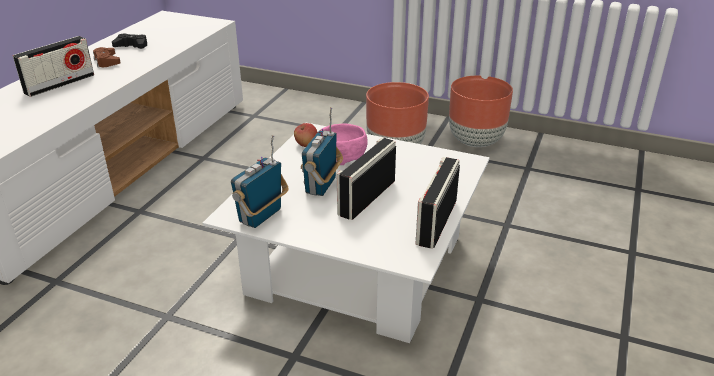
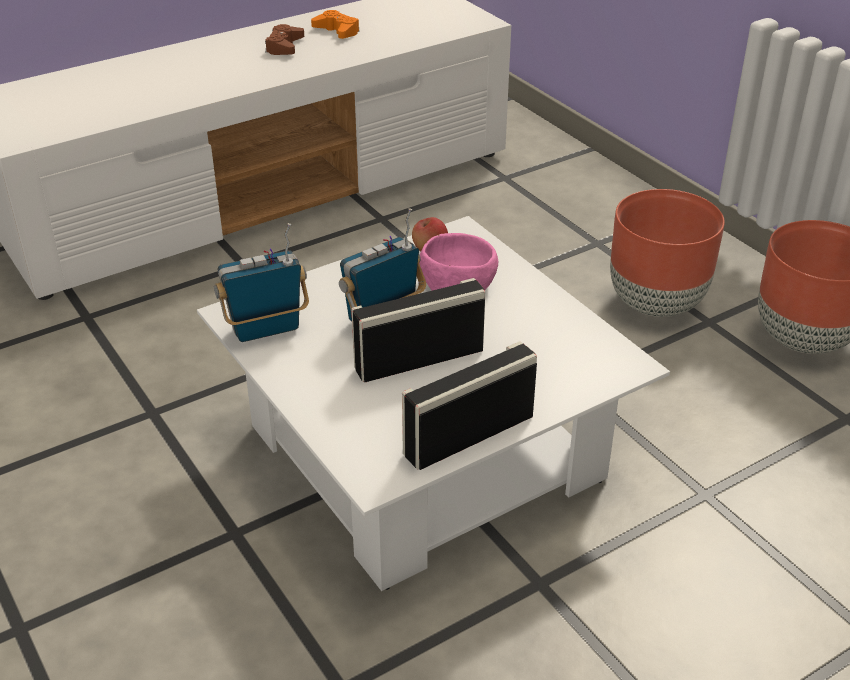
camera: 35 degrees right, 5 degrees up
radio [13,36,94,97] -> none
black game controller [112,33,147,49] -> orange game controller [311,10,360,39]

